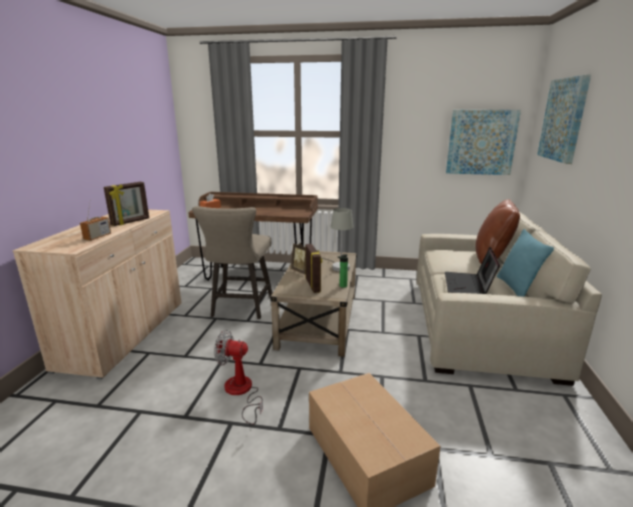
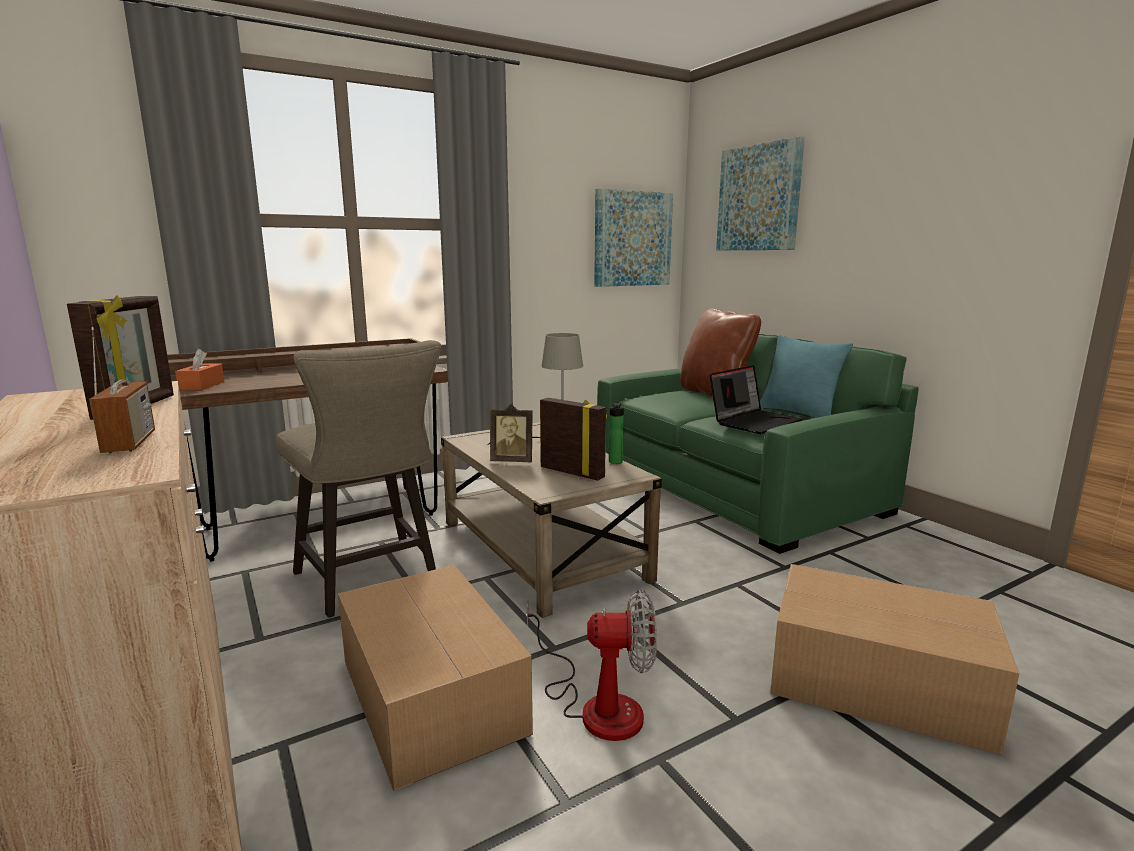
camera: 40 degrees left, 5 degrees down
fan [214,330,263,425] -> fan turned 150 degrees counterclockwise [527,590,657,741]
beige sofa [417,212,602,386] -> green sofa [597,334,919,554]
laptop [445,247,500,294] -> laptop turned 105 degrees counterclockwise [710,365,802,434]
none -> cardboard box [338,565,533,791]

